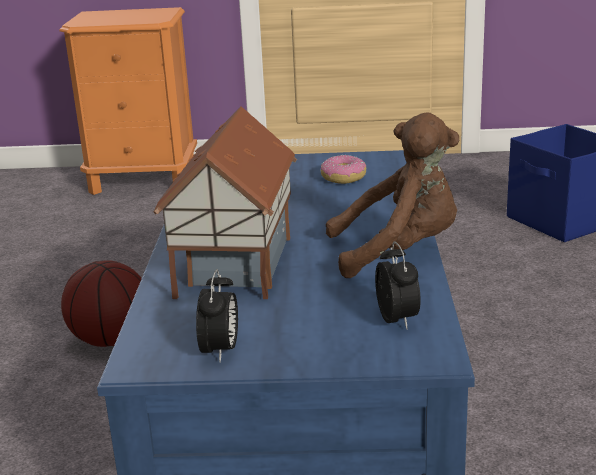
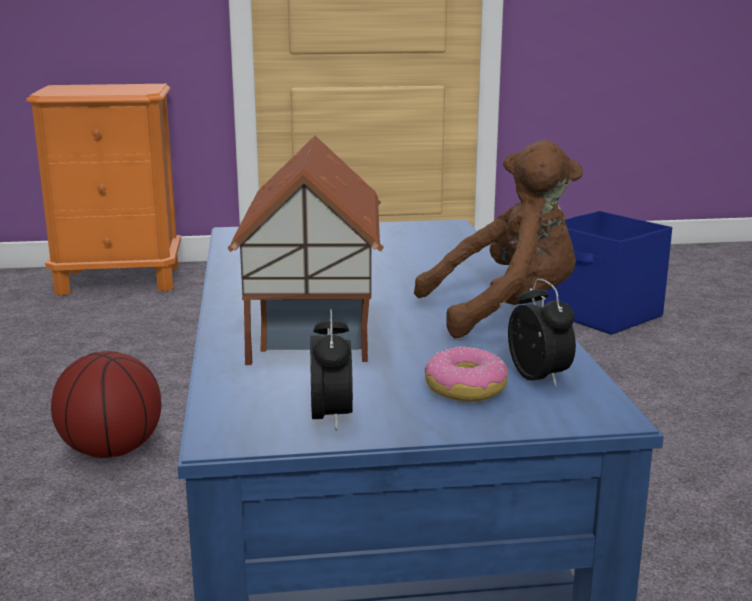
camera: 10 degrees left, 5 degrees down
donut [321,155,366,184] -> donut moved to [425,346,508,402]

